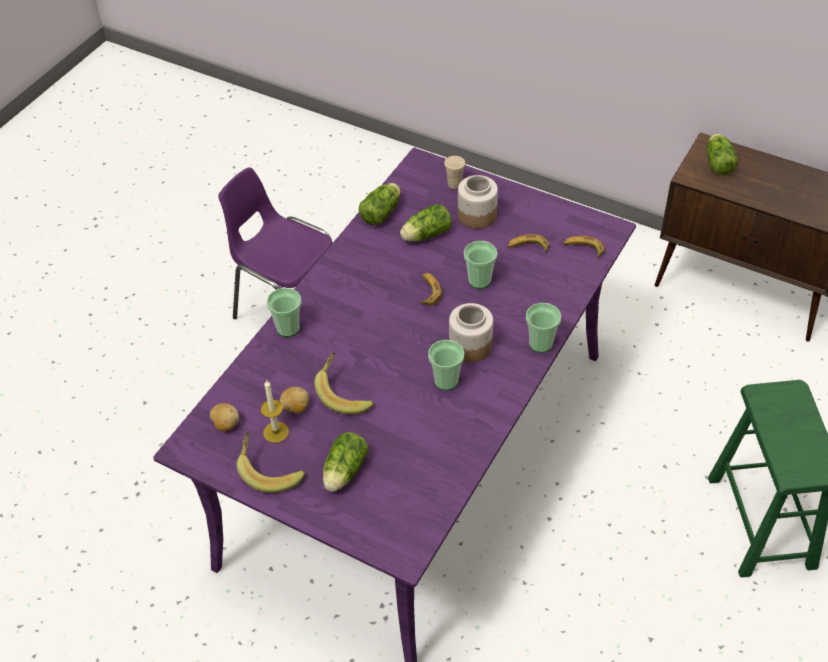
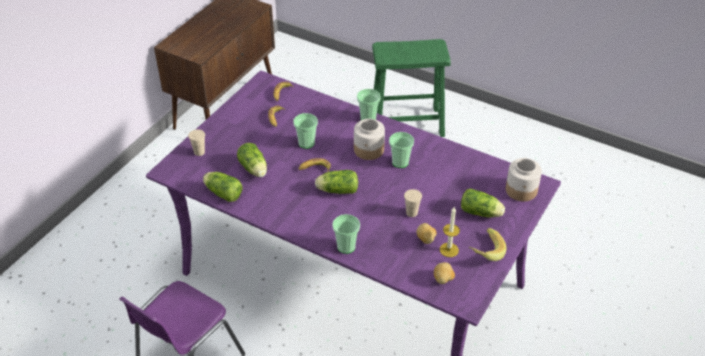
camera: 90 degrees left, 5 degrees down
banana [314,351,374,414] -> beige cup [404,189,422,217]
jar [458,175,498,229] -> jar moved to [506,158,542,202]
lettuce [707,134,738,175] -> lettuce moved to [315,170,358,194]

